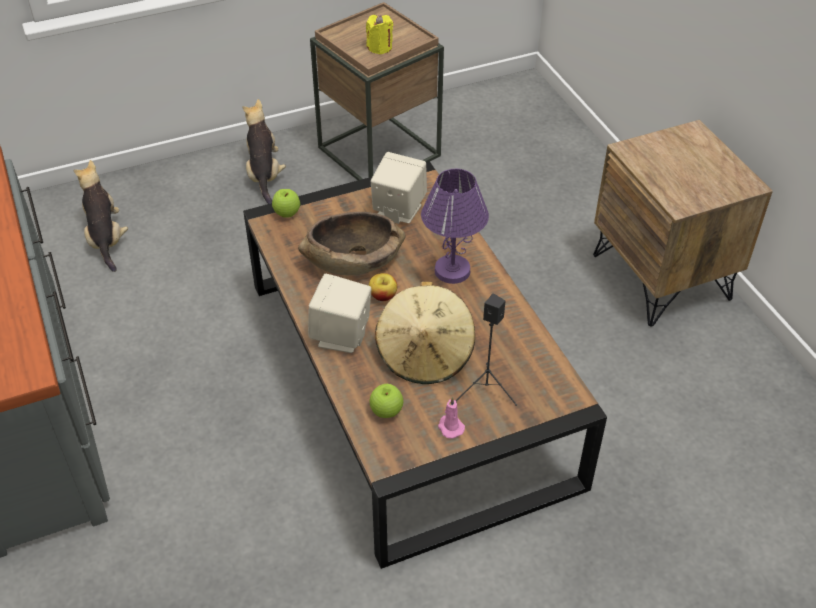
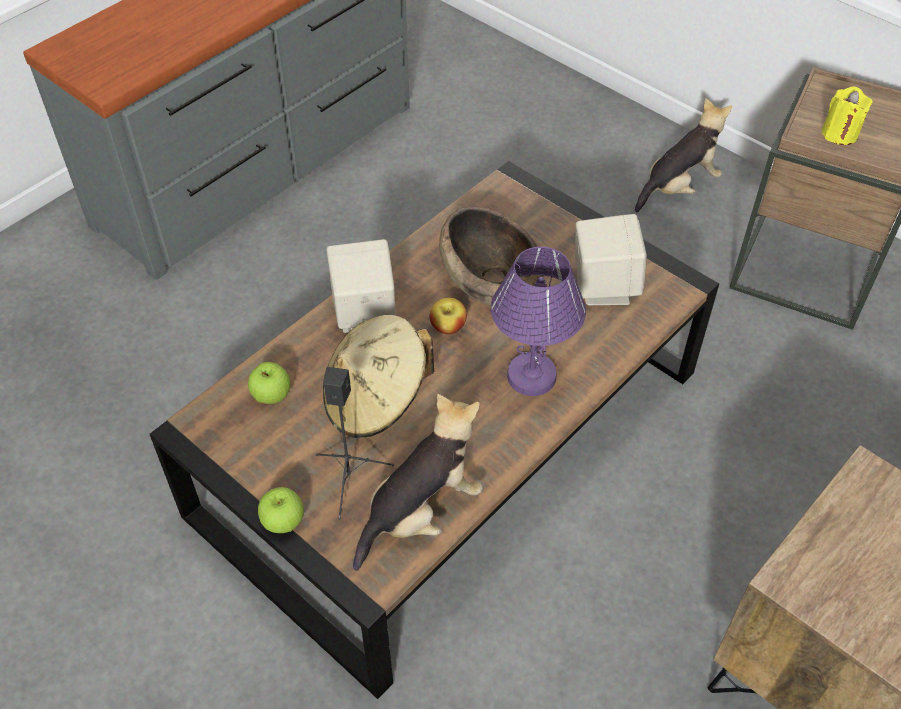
camera: 65 degrees right, 5 degrees up
plush toy [73,160,128,272] -> plush toy moved to [353,394,483,571]
apple [272,189,300,218] -> apple moved to [258,487,304,533]
pink candle [438,397,465,439] -> none

